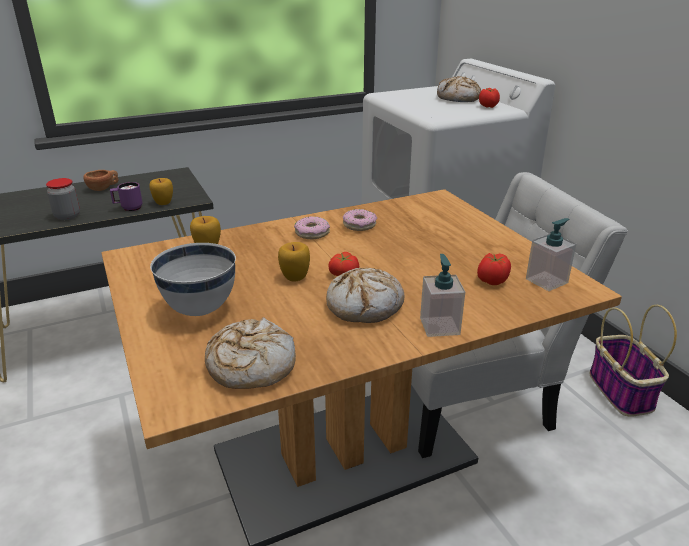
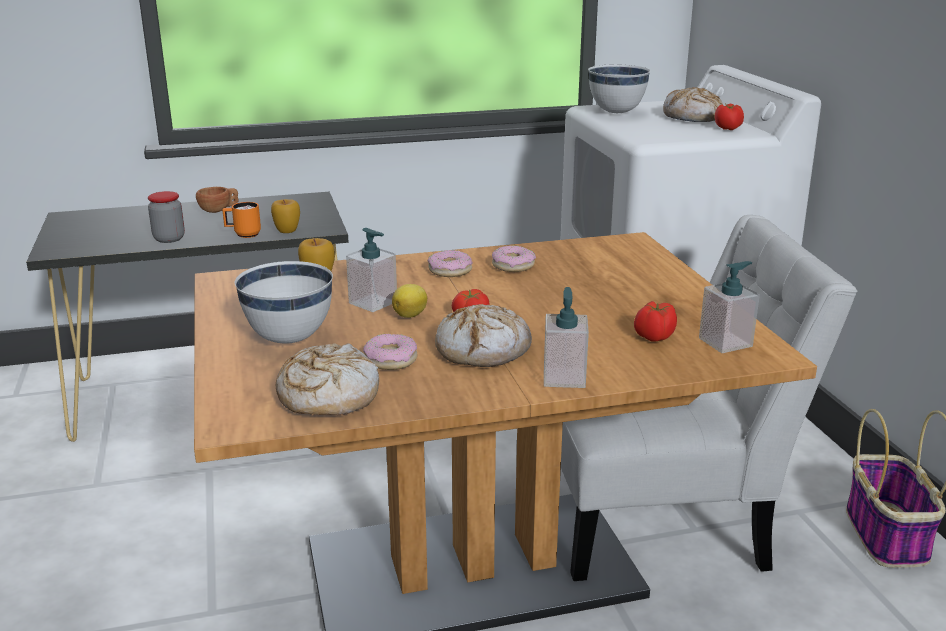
camera: 10 degrees right, 5 degrees down
purple mug [110,182,143,211] -> orange mug [222,202,261,238]
apple [278,242,310,281] -> lemon [392,284,427,318]
none -> soap dispenser [346,228,397,312]
none -> donut [363,334,417,370]
none -> white bowl [588,64,650,113]

